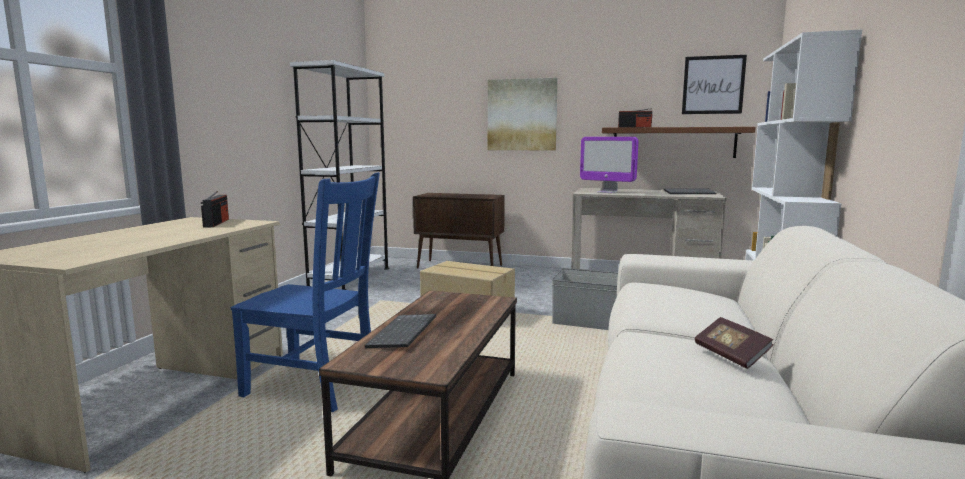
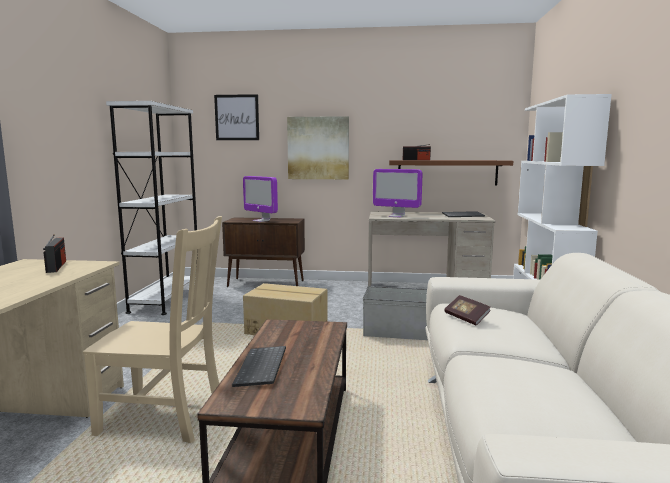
camera: 10 degrees left, 0 degrees up
blue chair [231,172,380,412] -> beige chair [83,216,222,443]
picture [682,55,747,114] -> picture moved to [214,94,259,140]
book [695,317,773,369] -> book moved to [444,295,491,326]
none -> monitor [243,176,278,222]

